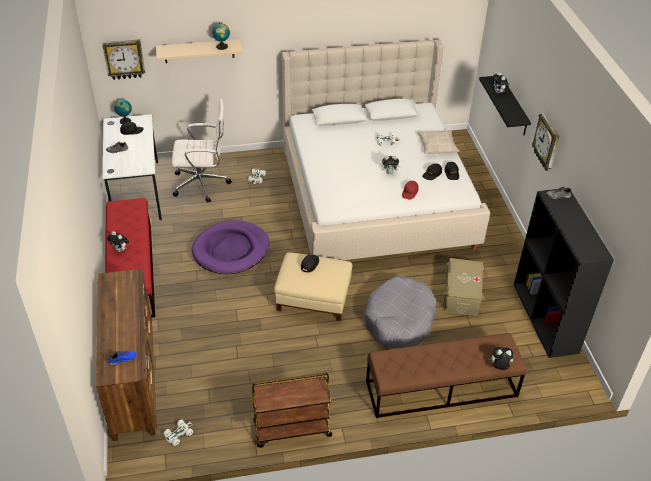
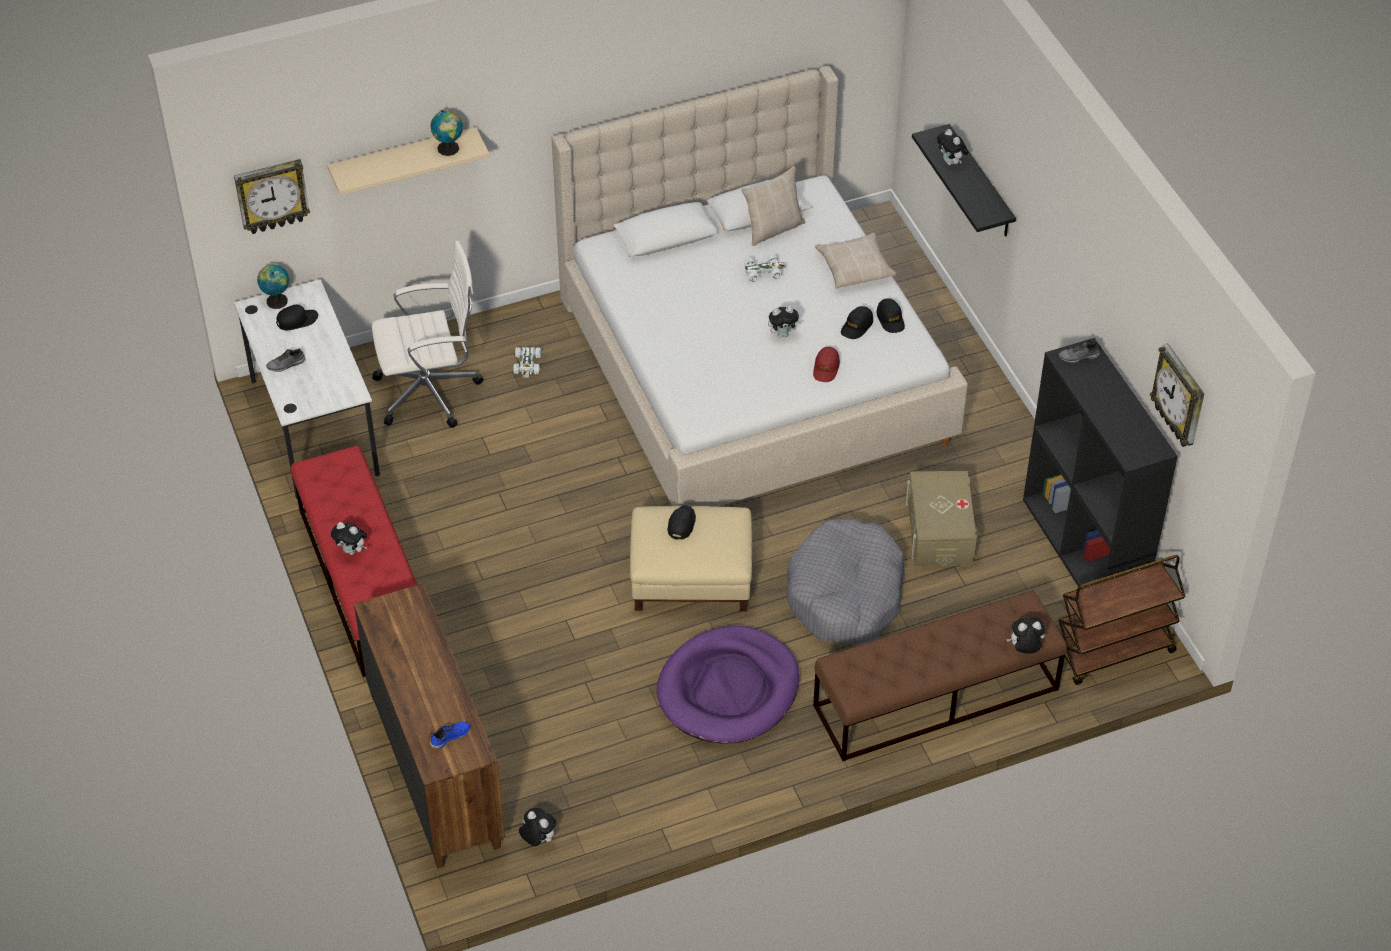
camera: 10 degrees left, 5 degrees up
white toy car [163,420,193,446] -> plush toy [519,808,556,846]
purple dog bed [192,220,270,274] -> purple dog bed moved to [657,626,799,744]
brown cart [252,373,332,448] -> brown cart moved to [1058,555,1186,685]
wall clock [532,113,560,171] -> wall clock moved to [1150,344,1204,447]
none -> beige pillow [741,166,805,246]

